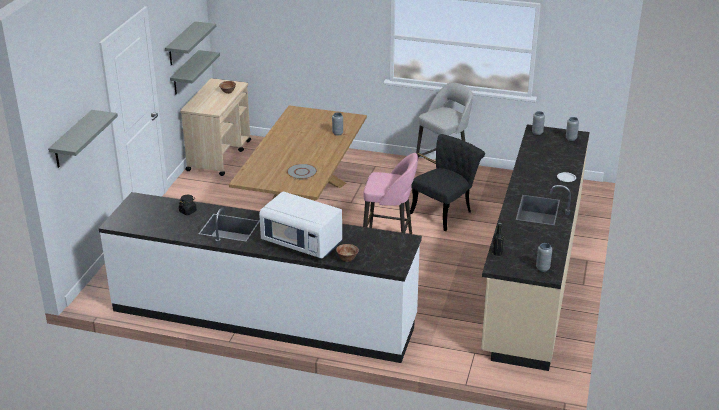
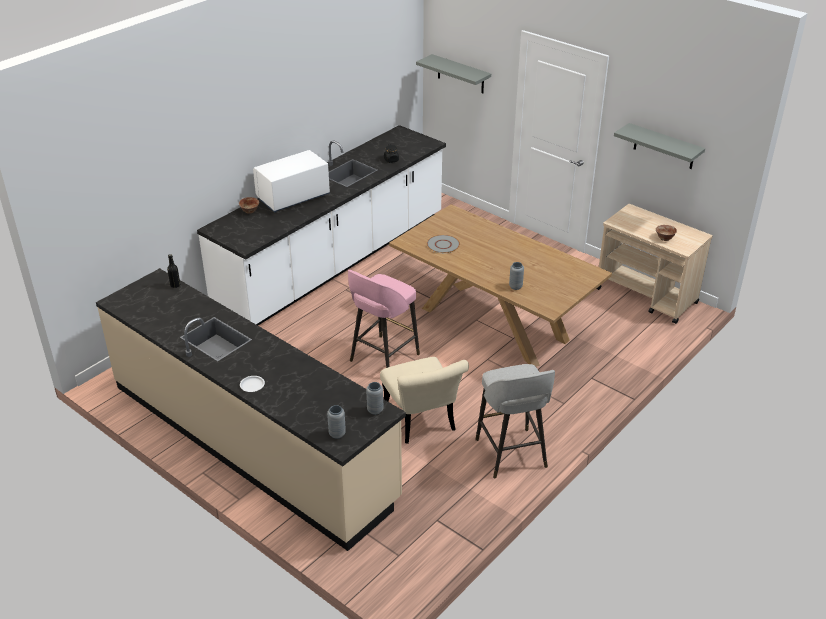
camera: 115 degrees right, 5 degrees up
grey shelf [170,50,220,95] -> none
black chair [410,134,485,231] -> beige chair [380,357,469,444]
grey vase [536,243,552,272] -> none

